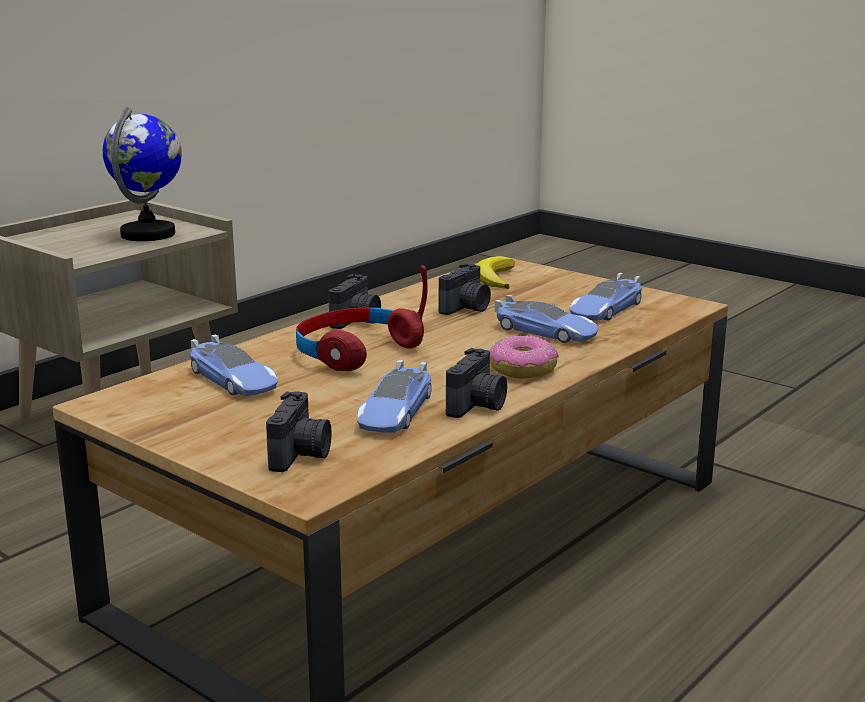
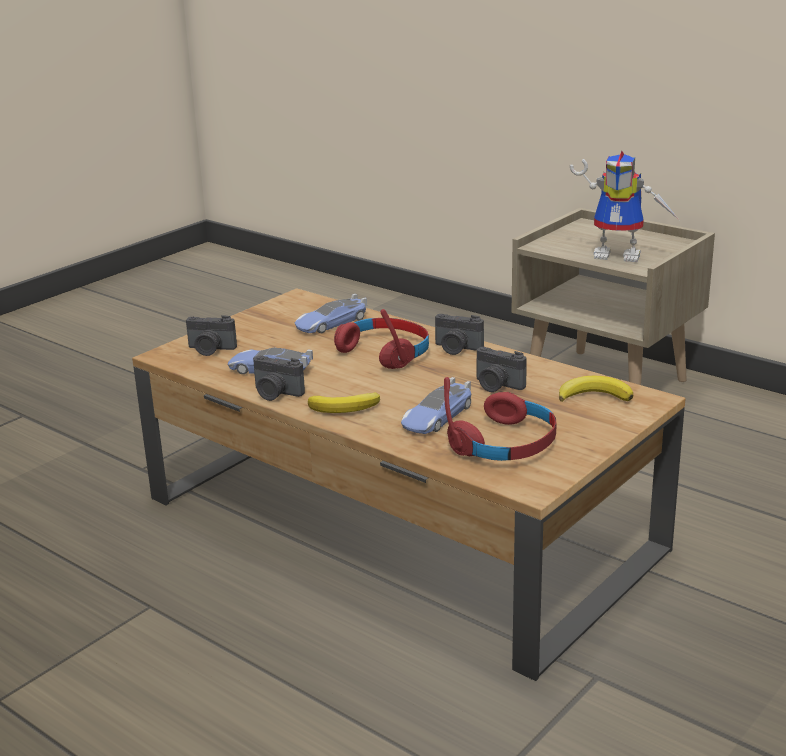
camera: 90 degrees right, 5 degrees up
globe [103,107,182,241] -> toy robot [570,151,678,262]
donut [490,335,559,379] -> banana [308,392,380,413]
toy car [569,273,642,321] -> red headphones [444,377,557,461]

